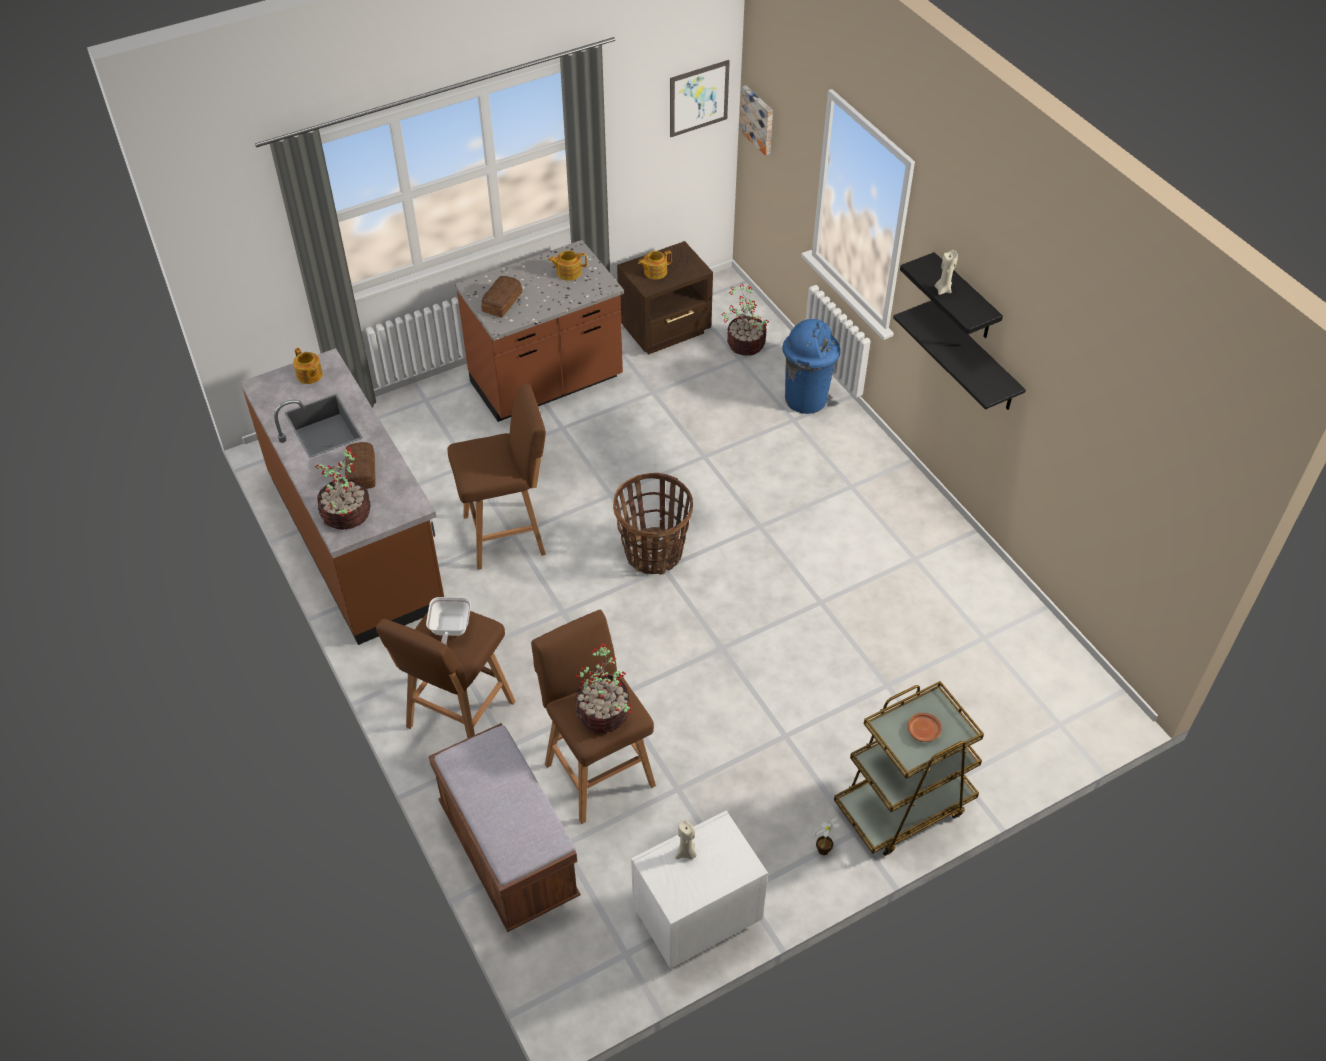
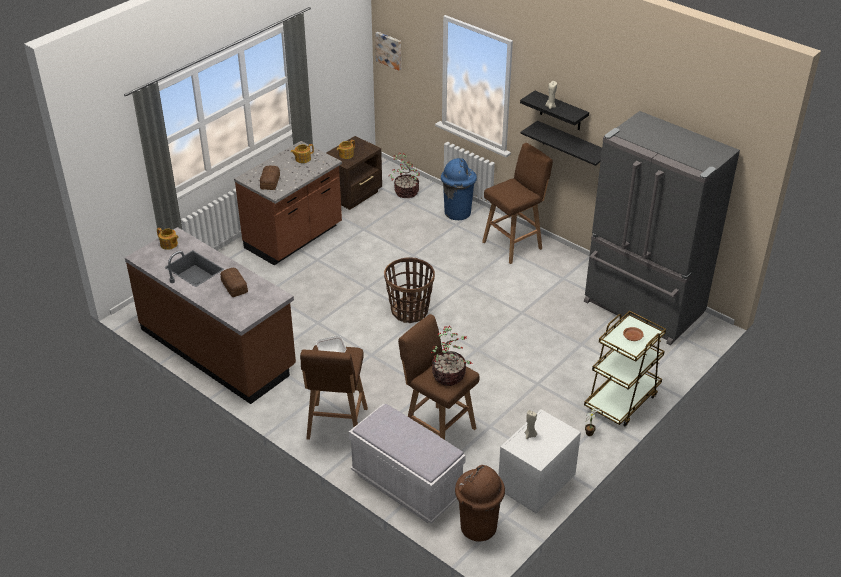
camera: 20 degrees left, 10 degrees down
potted plant [315,447,371,530] -> none
brown bench [429,723,581,932] -> white bench [349,404,466,523]
brown stool [448,384,546,570] -> brown stool moved to [482,143,553,264]
picture [670,60,730,137] -> none
none -> brown trash can [455,465,505,542]
none -> grey fridge [584,111,740,345]

